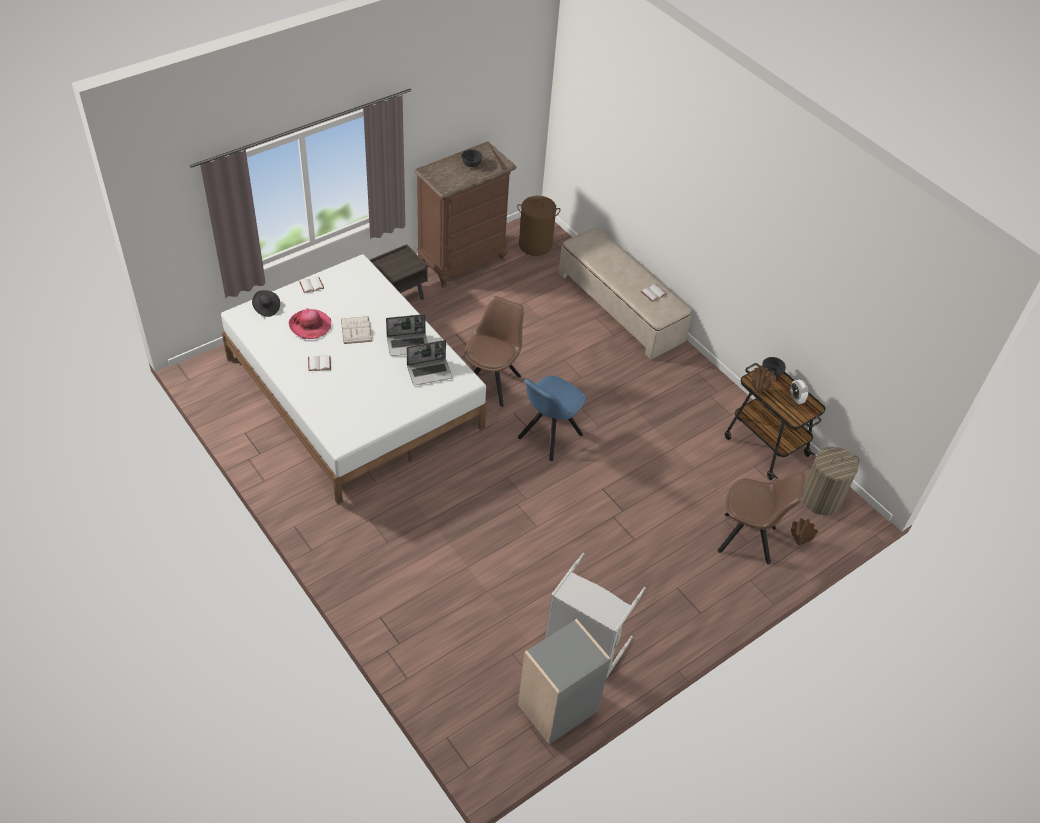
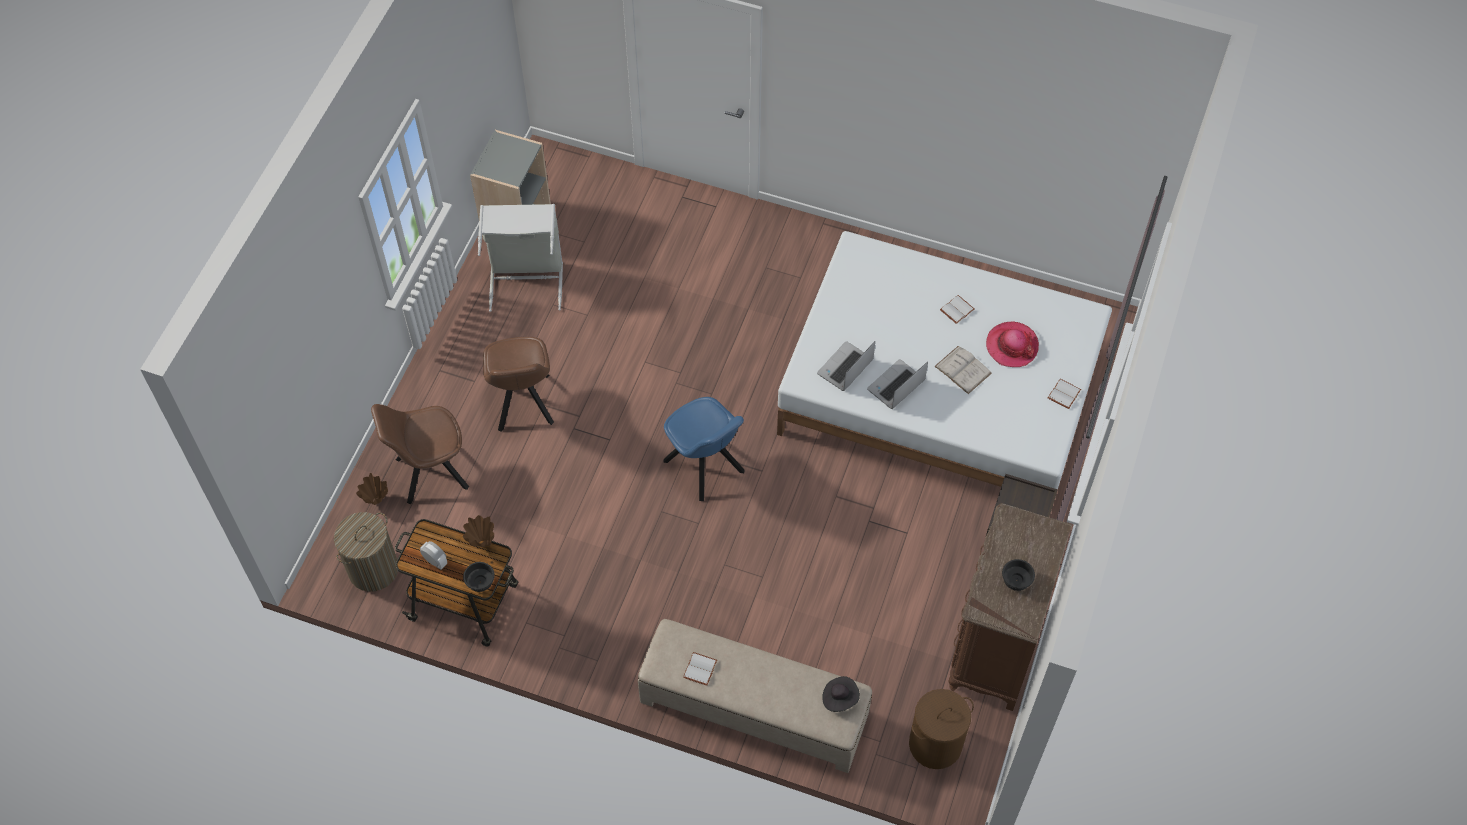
camera: 150 degrees right, 10 degrees up
black hat [252,290,280,317] -> black hat moved to [822,676,860,712]
brown chair [465,296,524,407] -> brown chair moved to [483,337,554,432]
blue chair [518,375,587,461] -> blue chair turned 135 degrees clockwise [663,397,745,501]

